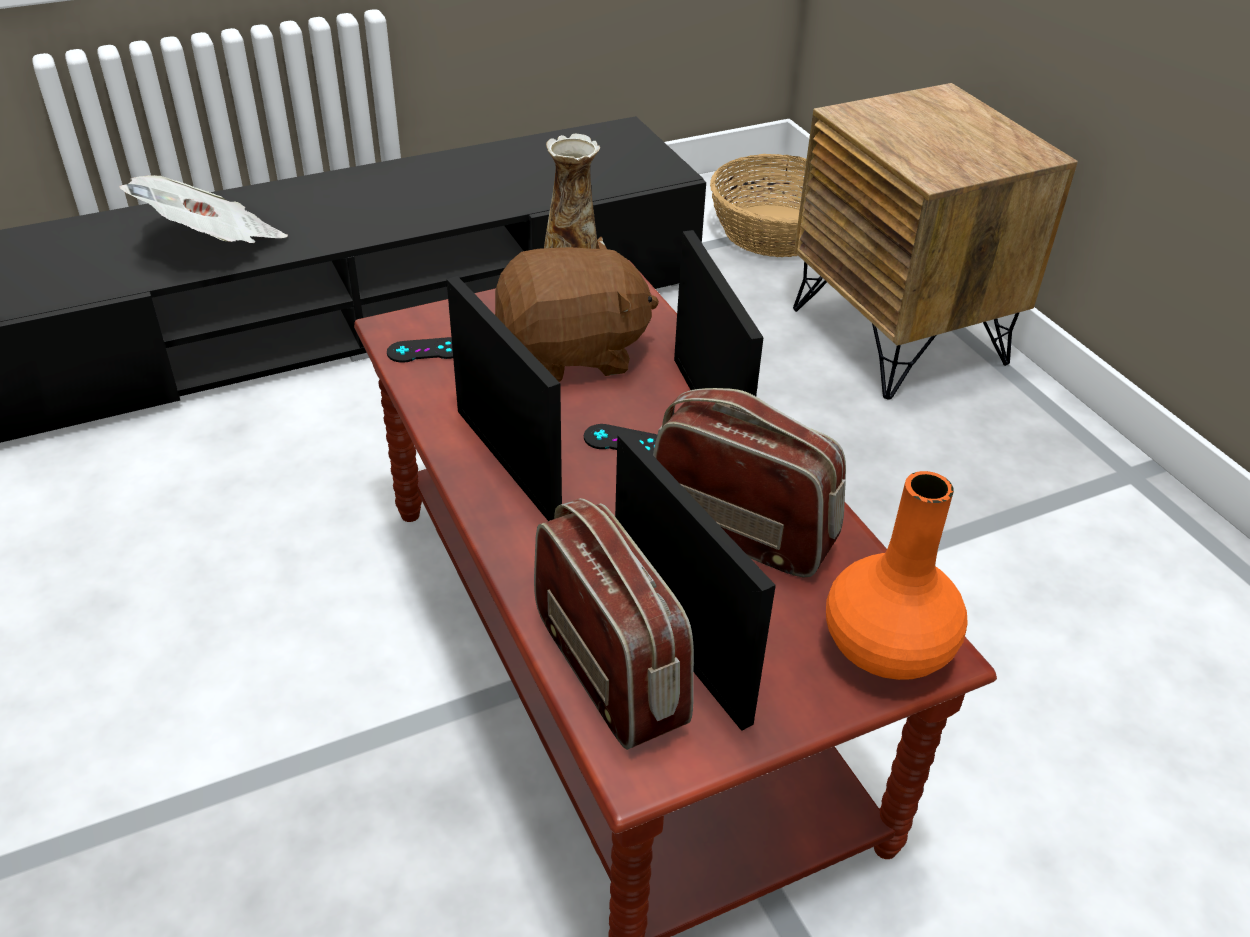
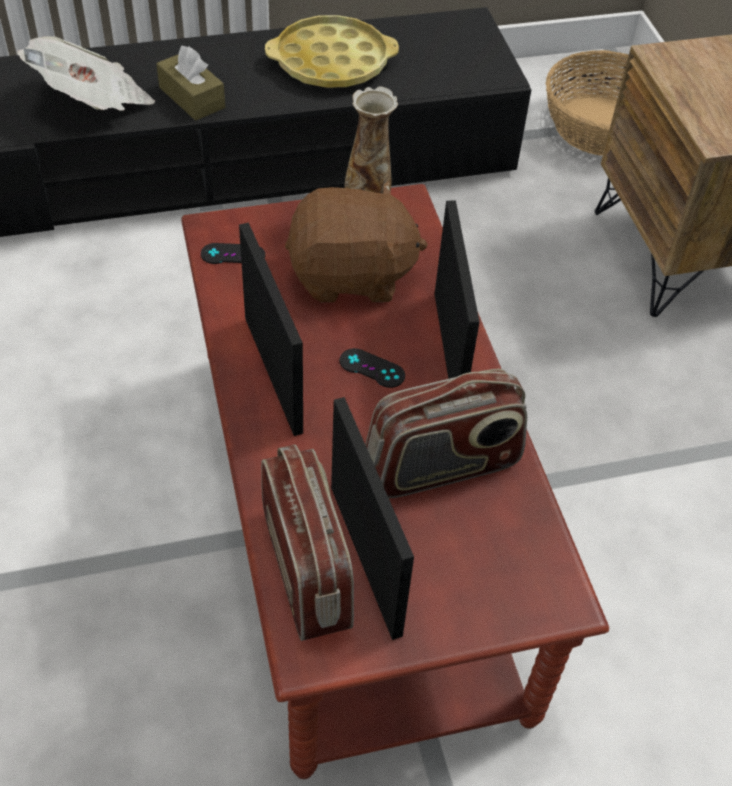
camera: 10 degrees right, 10 degrees up
radio [653,388,846,578] -> radio turned 120 degrees clockwise [365,369,527,499]
orange vase [826,471,968,680] -> none
none -> brown tissue box [156,46,225,121]
none -> yellow tray [265,15,399,88]

